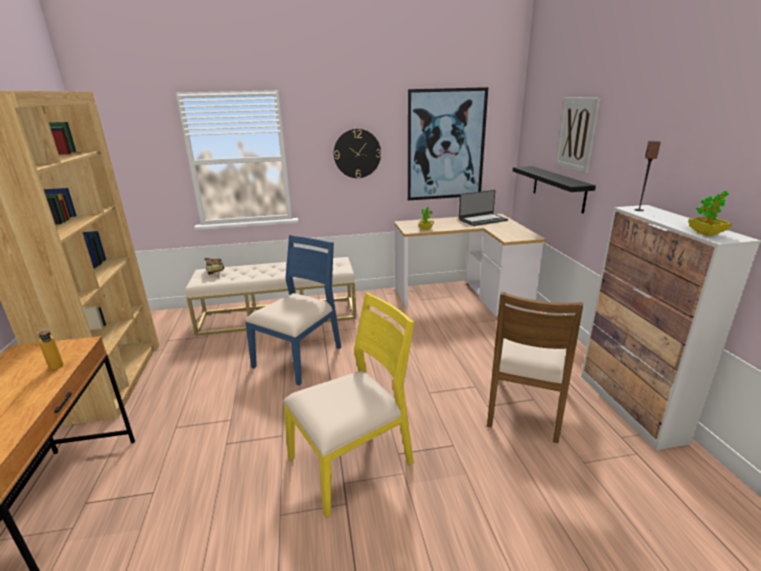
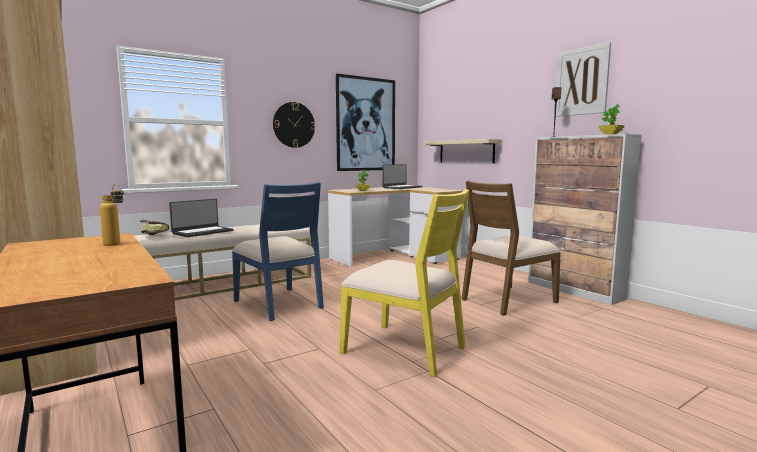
camera: 25 degrees left, 15 degrees down
blue chair [245,235,341,386] -> blue chair turned 135 degrees clockwise [232,182,324,321]
yellow chair [283,293,414,518] -> yellow chair turned 90 degrees clockwise [340,189,470,377]
brown chair [487,292,583,443] -> brown chair turned 60 degrees clockwise [462,181,561,316]
black shelf [513,166,596,214] -> beige shelf [423,139,502,163]
picture [555,97,600,173] -> picture moved to [556,42,611,117]
none -> laptop [169,199,234,237]

